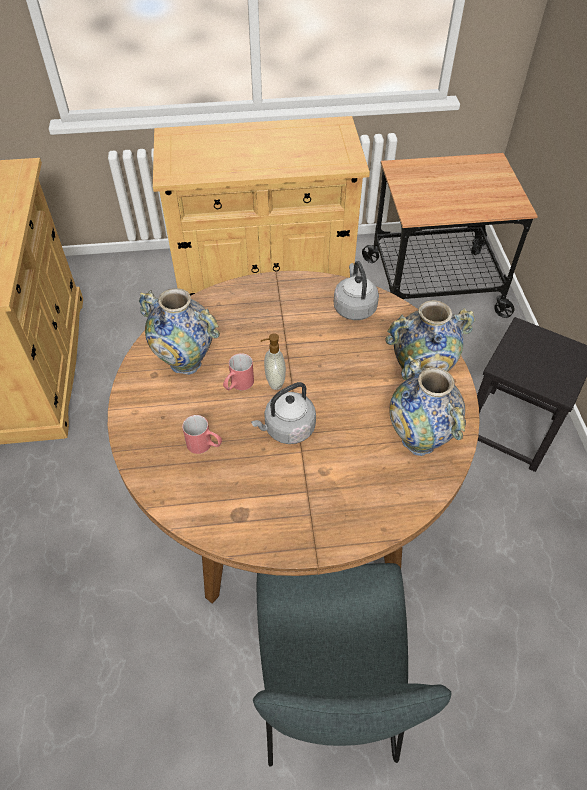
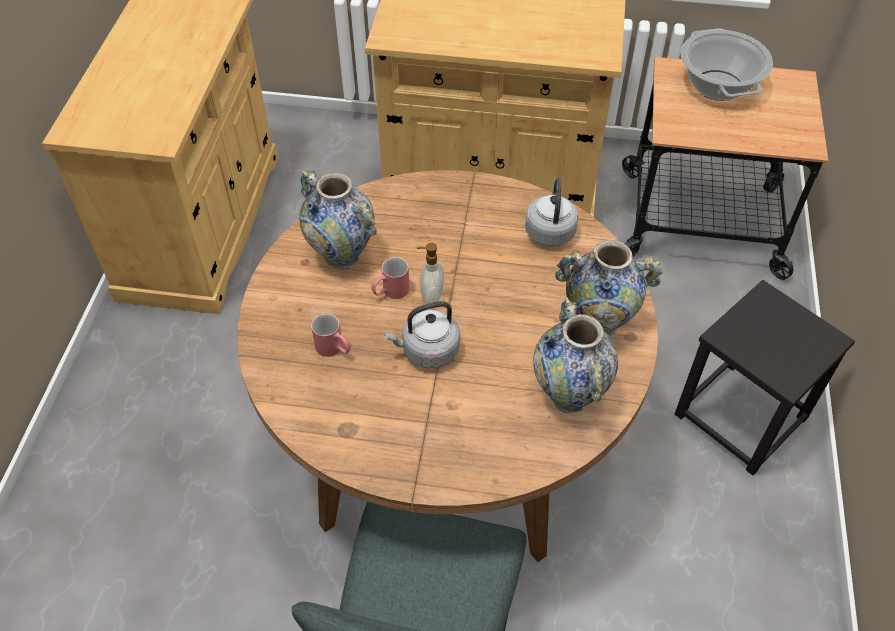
camera: 15 degrees right, 0 degrees up
none -> cooking pot [681,29,773,101]

